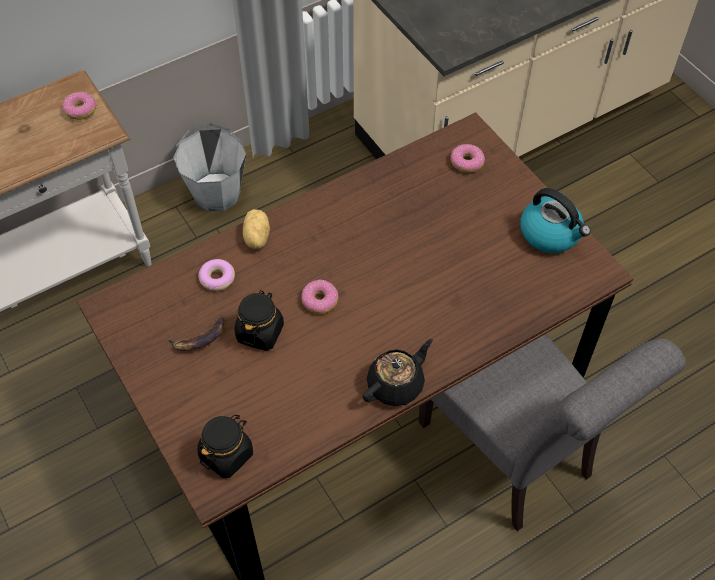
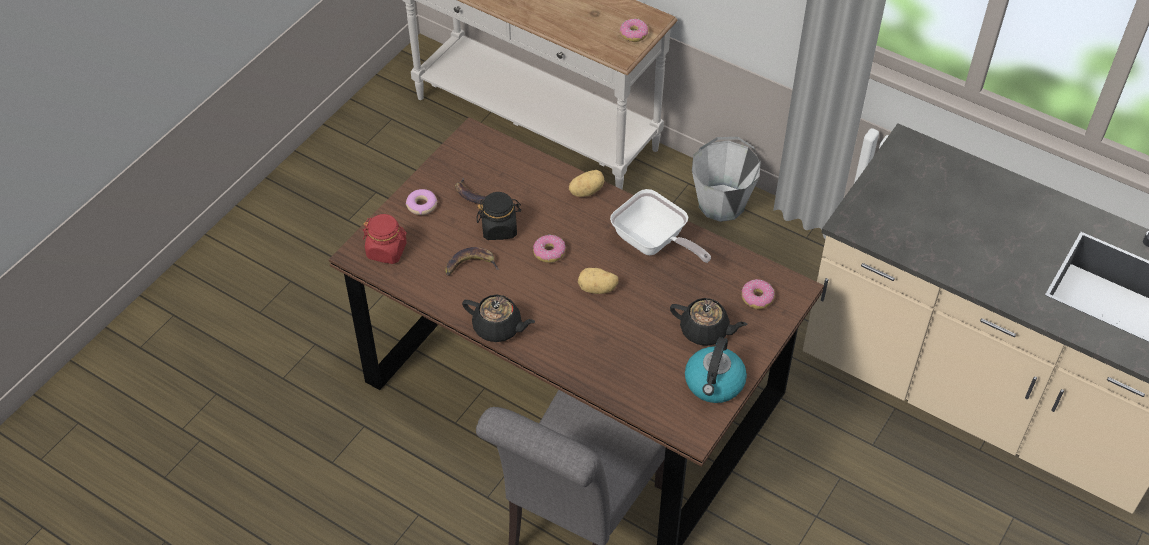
camera: 65 degrees right, 5 degrees down
black jar [197,415,253,478] -> red jar [362,214,407,264]
donut [199,259,235,291] -> donut moved to [406,189,438,215]
none -> banana [445,247,499,276]
none -> potato [578,268,619,294]
none -> frying pan [610,189,711,263]
none -> black teapot [670,298,748,346]

